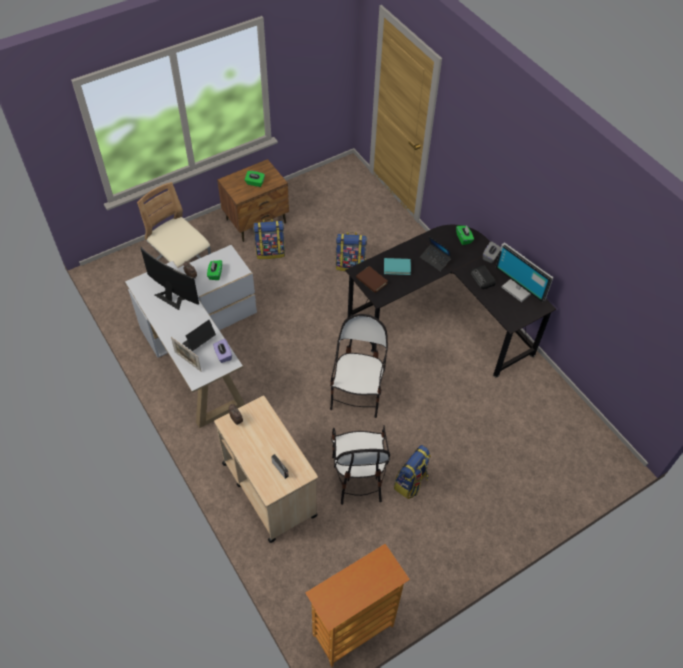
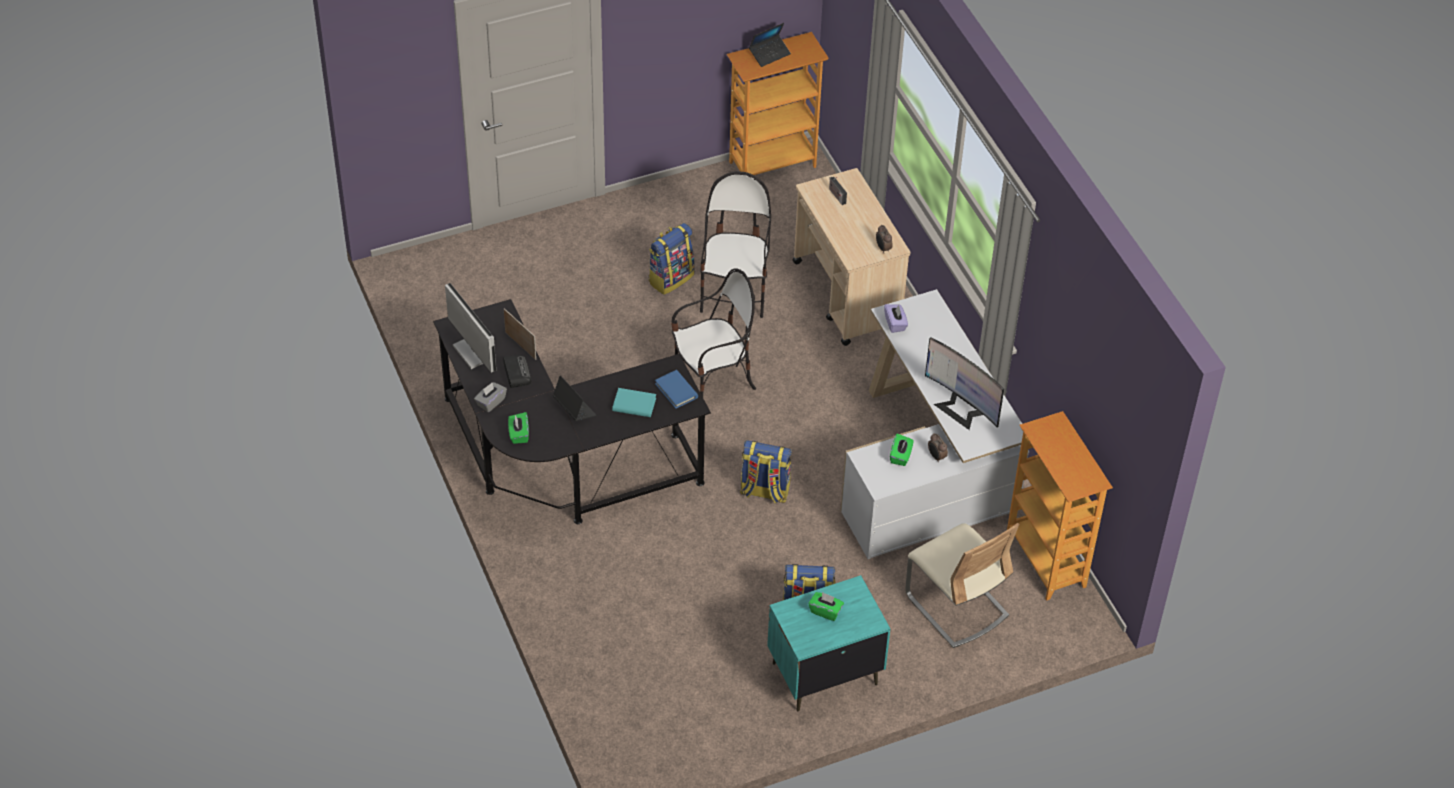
camera: 170 degrees left, 5 degrees down
picture frame [171,337,202,372] -> picture frame moved to [504,308,536,360]
laptop [182,320,216,351] -> laptop moved to [749,23,791,67]
brown nightstand [217,159,289,242] -> turquoise nightstand [767,575,891,712]
chair [330,314,388,418] -> chair turned 135 degrees counterclockwise [671,268,756,397]
backpack [336,232,367,271] -> backpack moved to [740,440,792,503]
brown book [356,266,388,293] -> blue book [655,370,698,409]
none -> bookcase [1007,411,1113,601]

